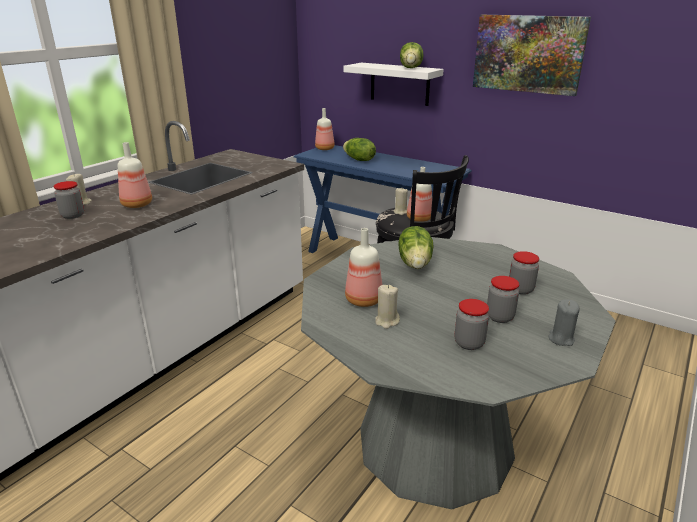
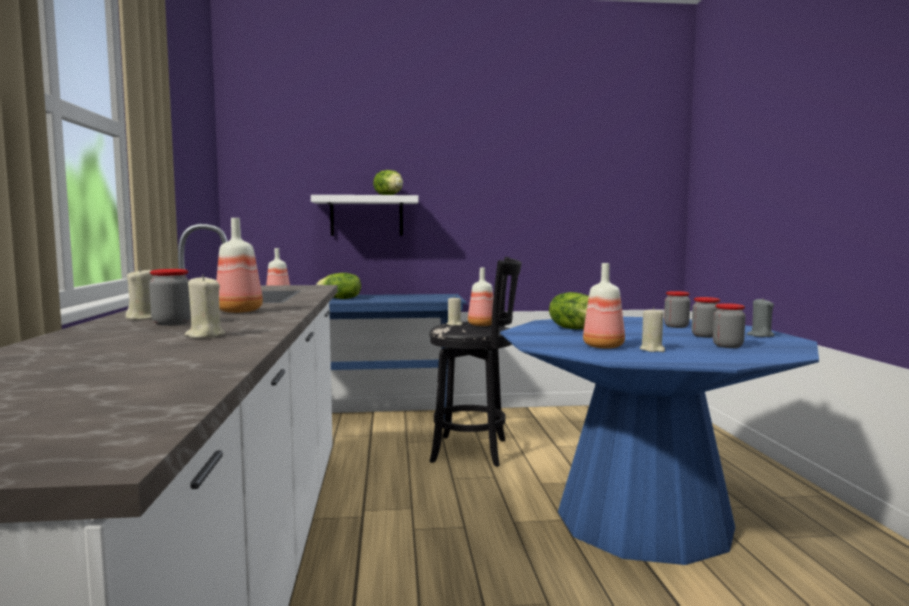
camera: 40 degrees left, 20 degrees down
grey dining table [301,237,616,509] -> blue dining table [500,317,819,565]
picture [473,15,591,96] -> none
none -> beige candle [184,275,225,338]

